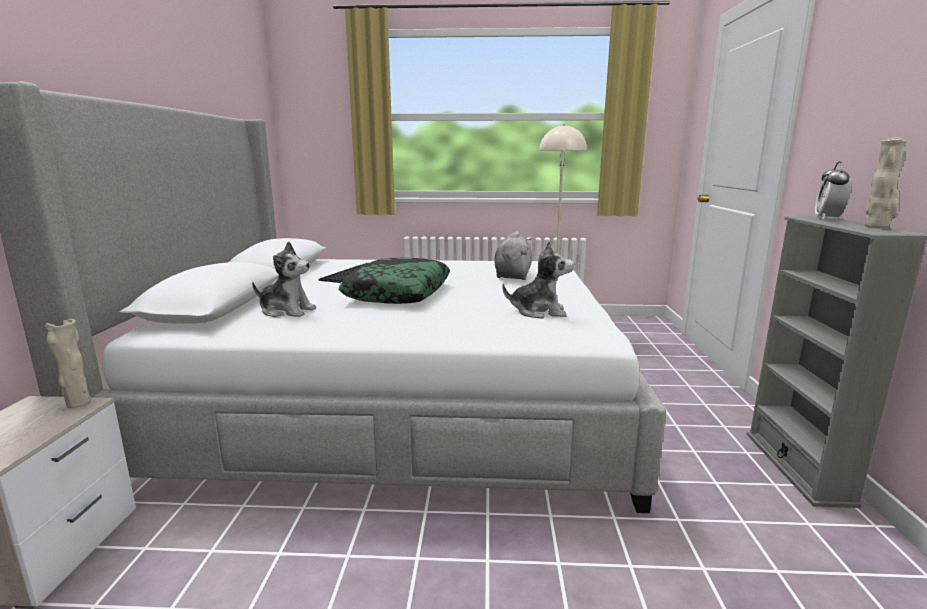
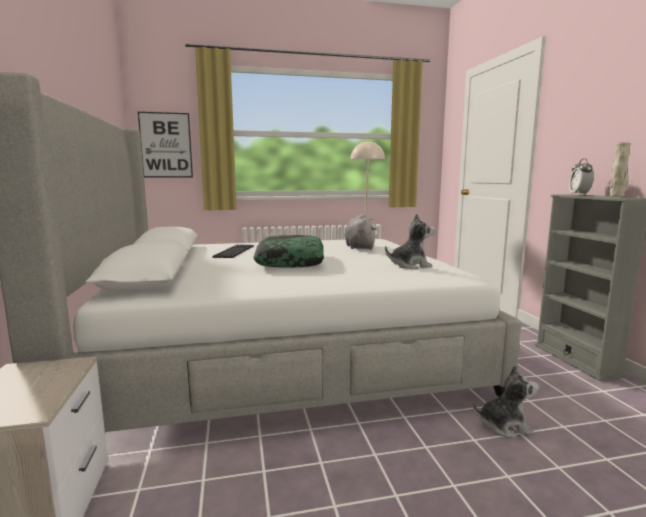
camera: 15 degrees left, 5 degrees down
beige vase [45,319,91,408] -> none
plush toy [252,242,316,317] -> plush toy moved to [473,365,539,438]
none -> picture [138,112,193,177]

